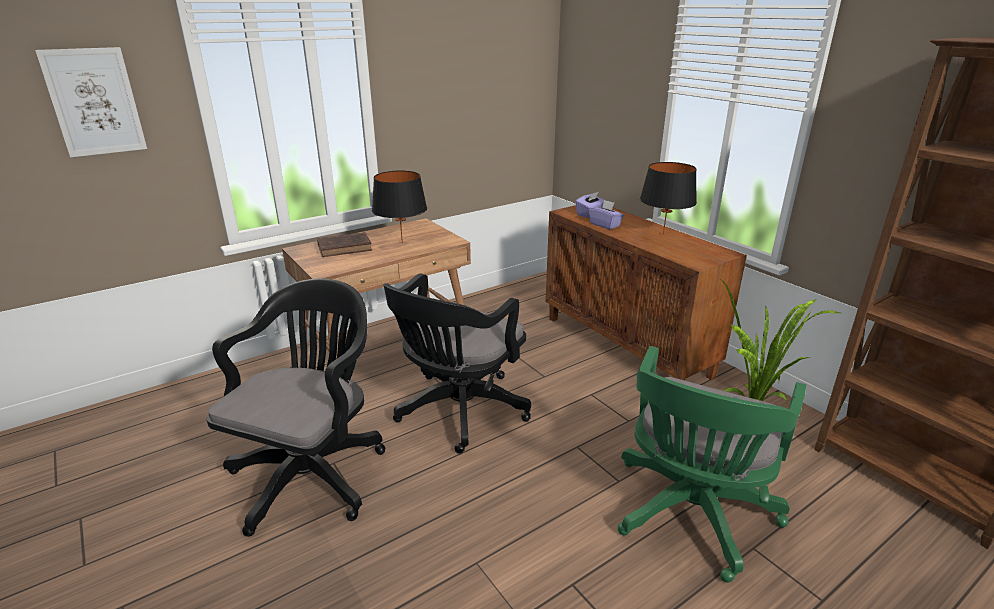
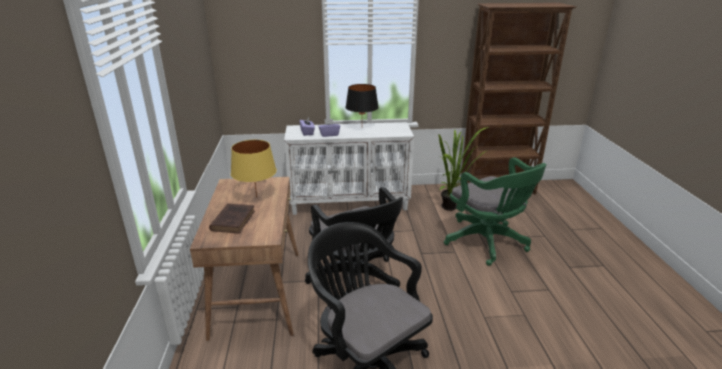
camera: 60 degrees left, 0 degrees up
picture [35,47,147,158] -> none
black table lamp [372,171,427,243] -> yellow table lamp [231,140,277,198]
brown cabinet [546,205,747,380] -> white cabinet [284,122,414,215]

